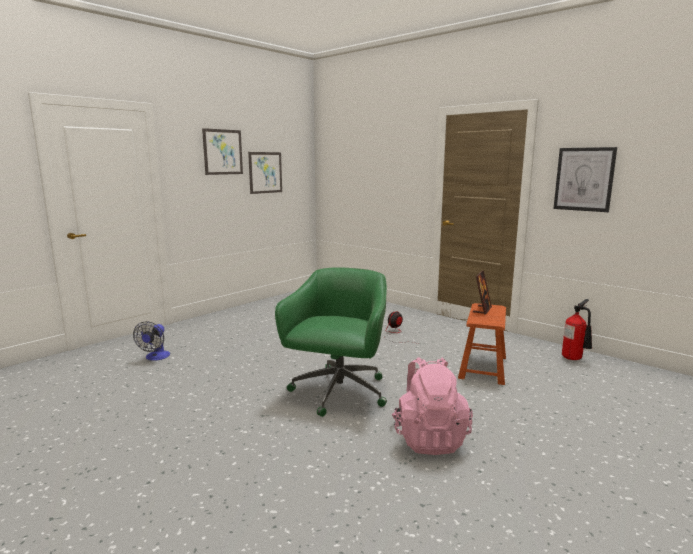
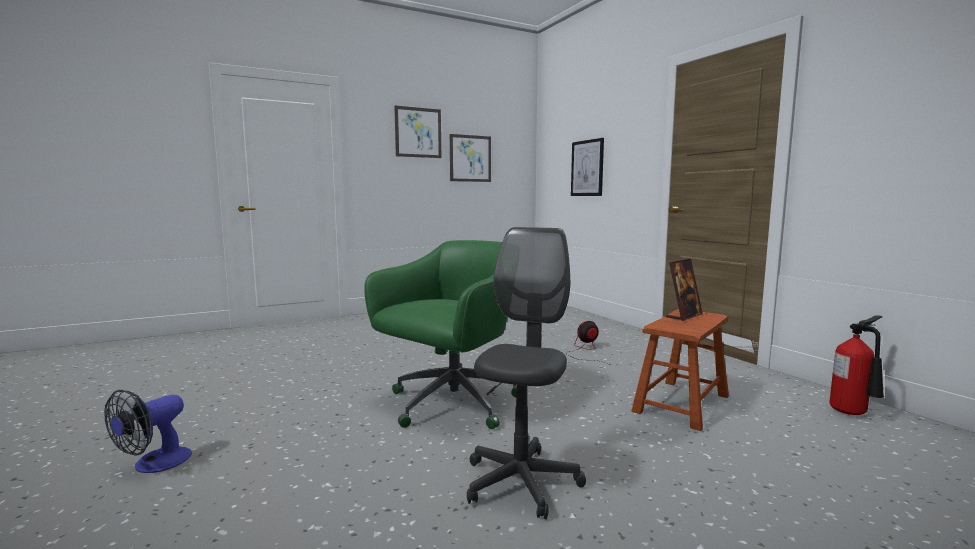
camera: 20 degrees right, 5 degrees down
fan [133,322,170,361] -> fan moved to [104,390,192,473]
pink backpack [392,357,473,455] -> grey office chair [467,227,586,519]
picture [554,147,617,212] -> picture moved to [571,138,604,196]

